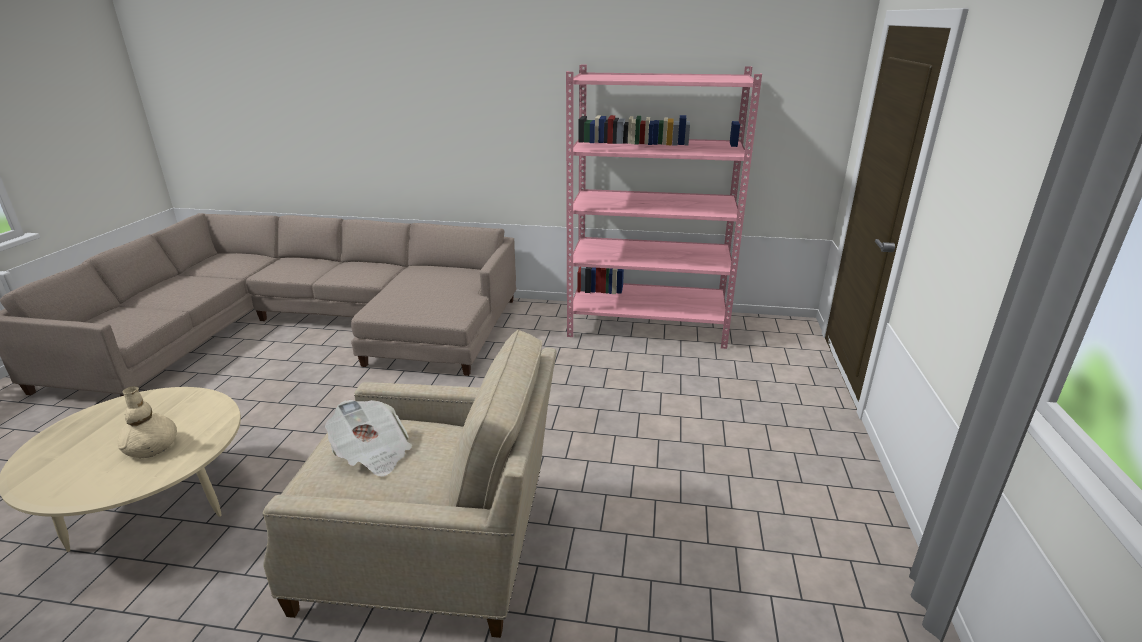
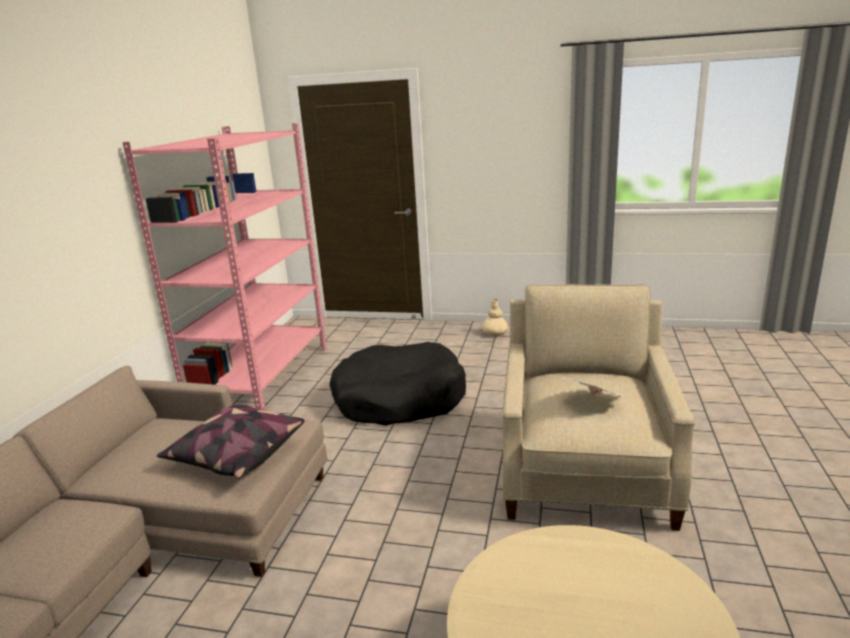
camera: 85 degrees left, 5 degrees down
beige vase [118,386,177,459] -> beige vase moved to [482,299,508,337]
none -> pillow [157,405,305,479]
none -> black dog bed [329,342,466,425]

